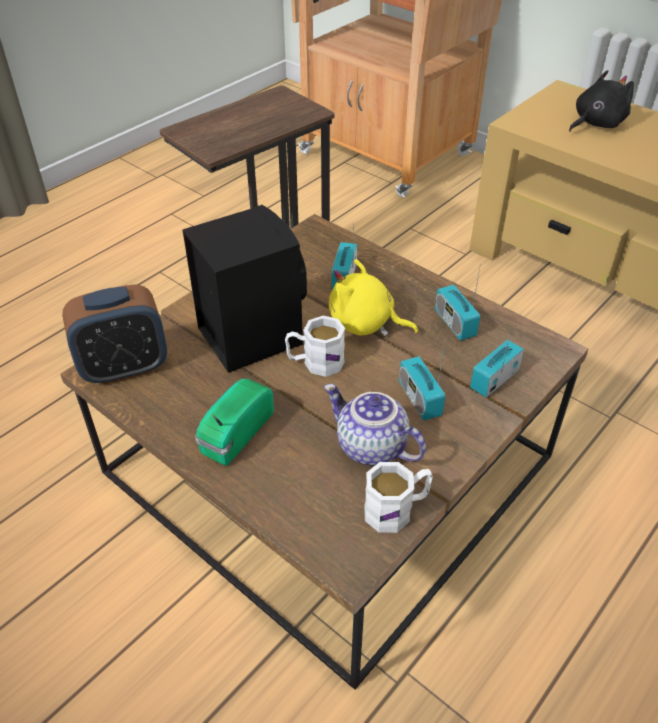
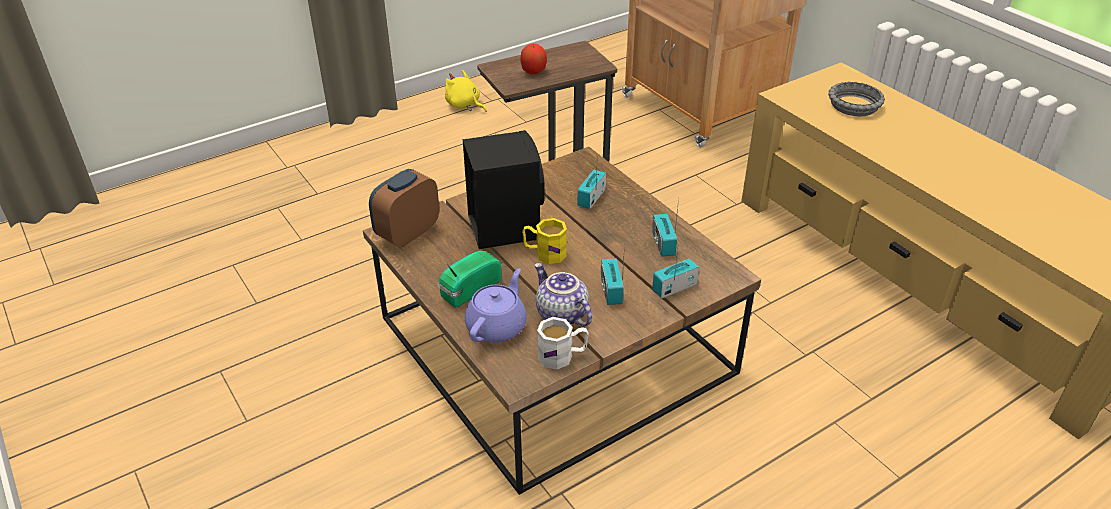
camera: 15 degrees right, 5 degrees down
alarm clock [62,284,167,385] -> alarm clock turned 135 degrees clockwise [369,169,439,247]
white mug [285,316,345,377] -> yellow mug [522,218,567,264]
yellow plush toy [329,259,418,336] -> yellow plush toy moved to [445,70,487,112]
black plush toy [569,70,634,132] -> grey bowl [828,81,885,116]
none -> purple teapot [465,268,527,343]
none -> apple [520,44,547,75]

